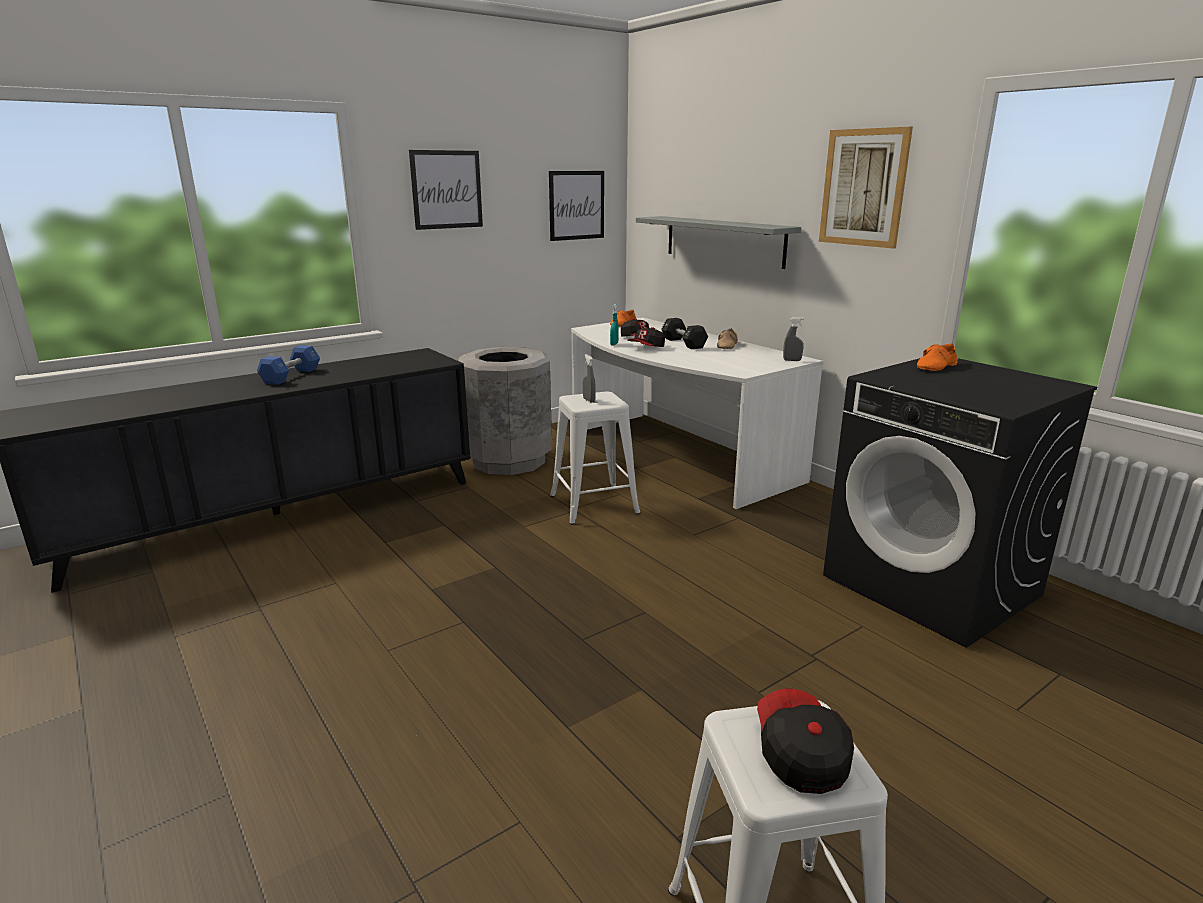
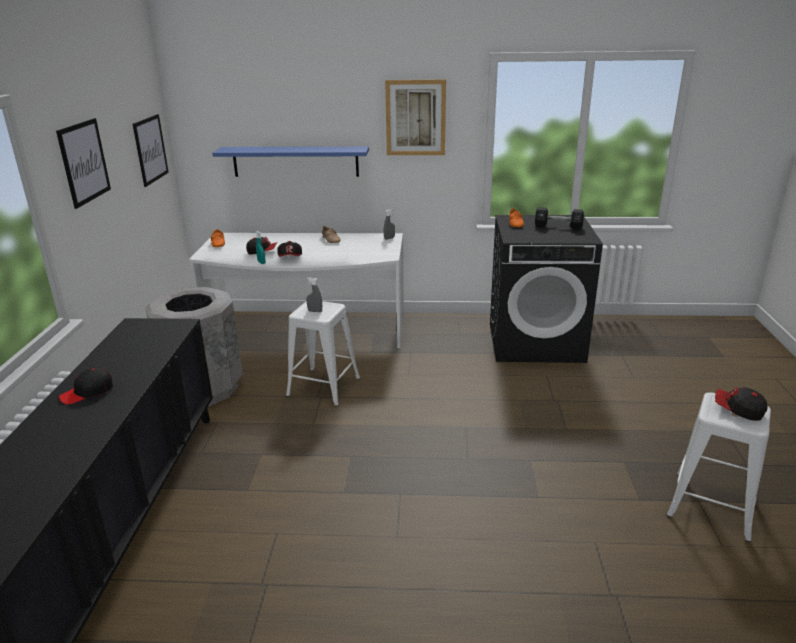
camera: 50 degrees left, 5 degrees up
blue dumbbell [257,345,320,385] -> black cap [59,368,113,405]
grey shelf [636,216,801,269] -> blue shelf [212,146,369,177]
black dumbbell [661,318,708,349] -> black dumbbell moved to [535,207,584,230]

